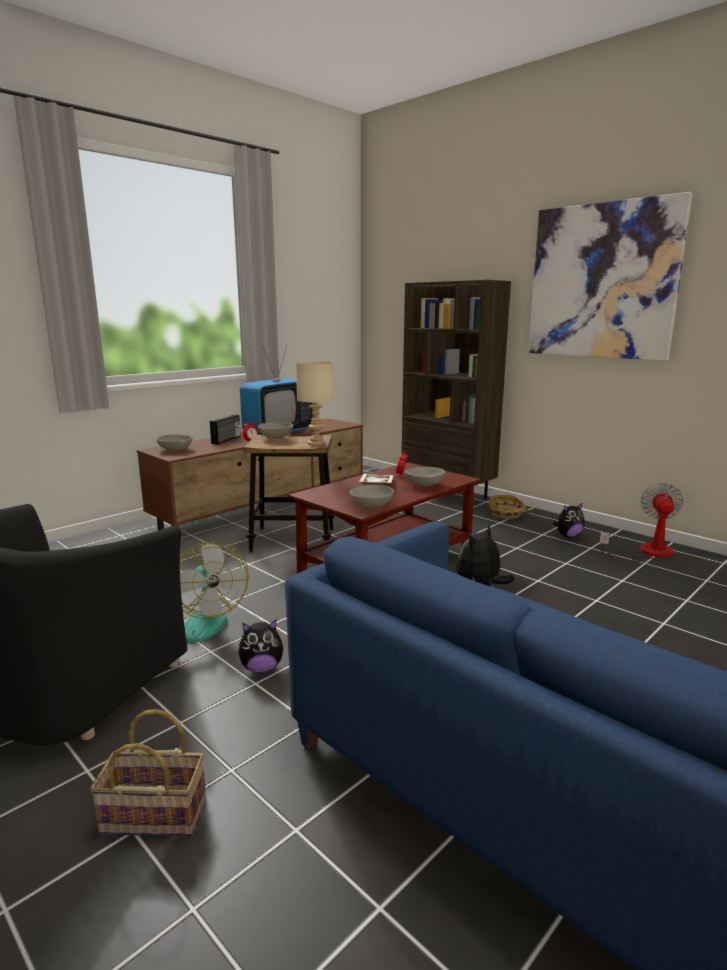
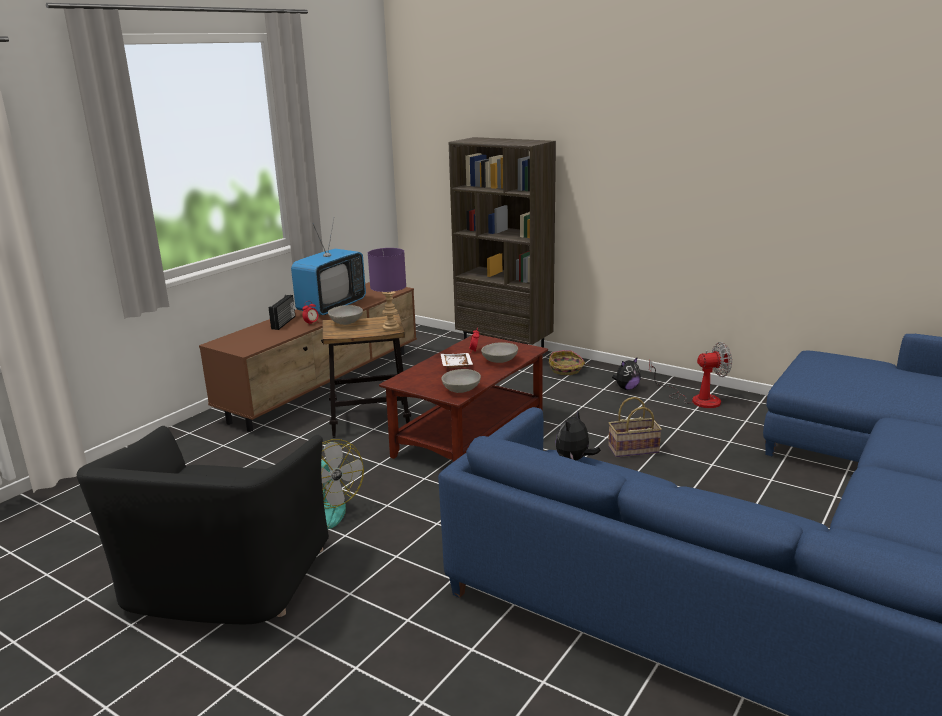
camera: 10 degrees left, 5 degrees up
basket [90,709,206,837] -> basket moved to [608,397,662,457]
grey bowl [156,434,192,451] -> none
plush toy [238,620,286,673] -> none
beige table lamp [296,361,334,446] -> purple table lamp [368,248,406,331]
picture [528,192,693,361] -> none
fan [600,483,683,562] -> fan turned 75 degrees clockwise [649,342,732,408]

